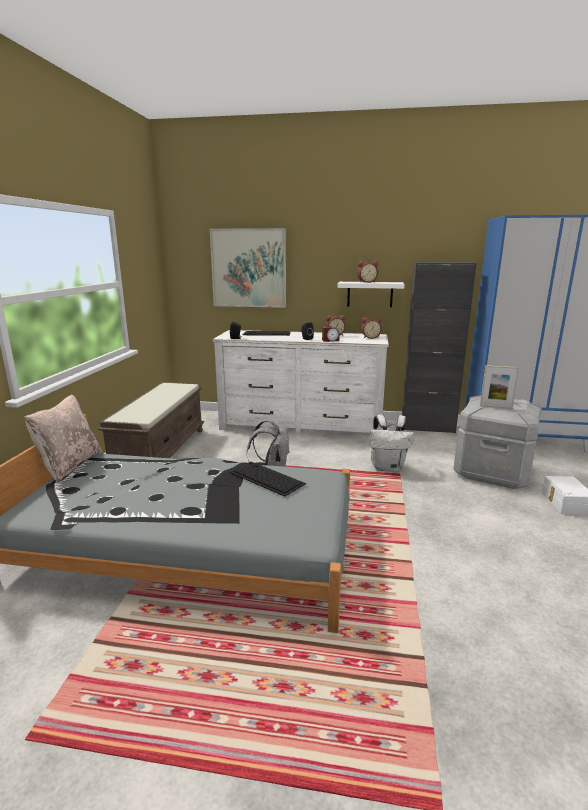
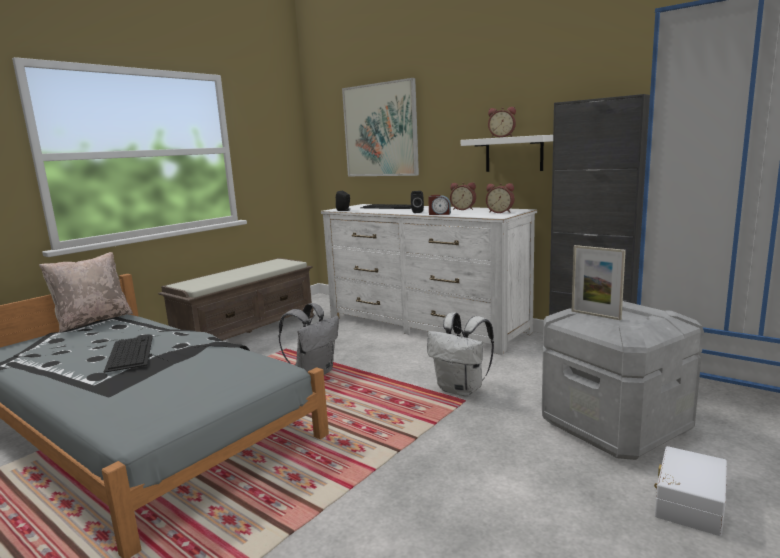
camera: 30 degrees right, 5 degrees down
keyboard [229,462,306,497] -> keyboard moved to [104,336,153,373]

